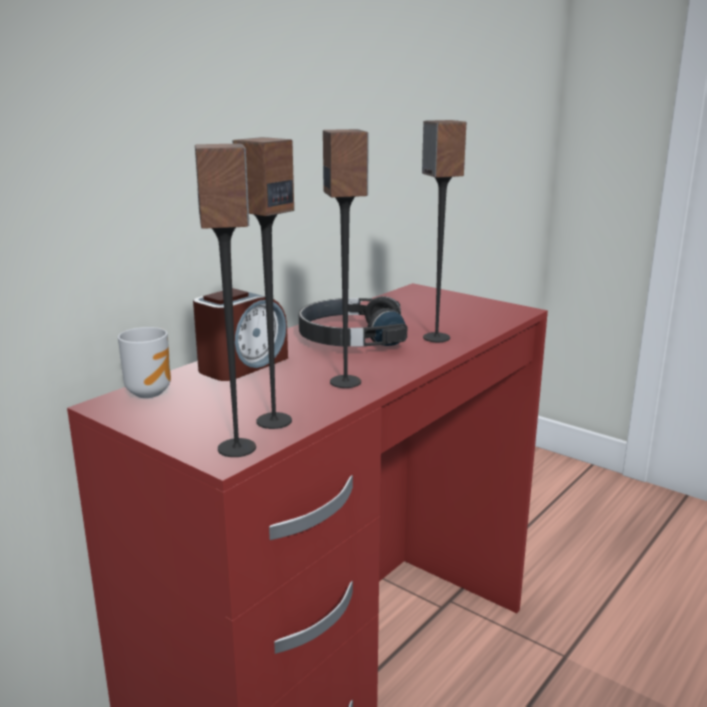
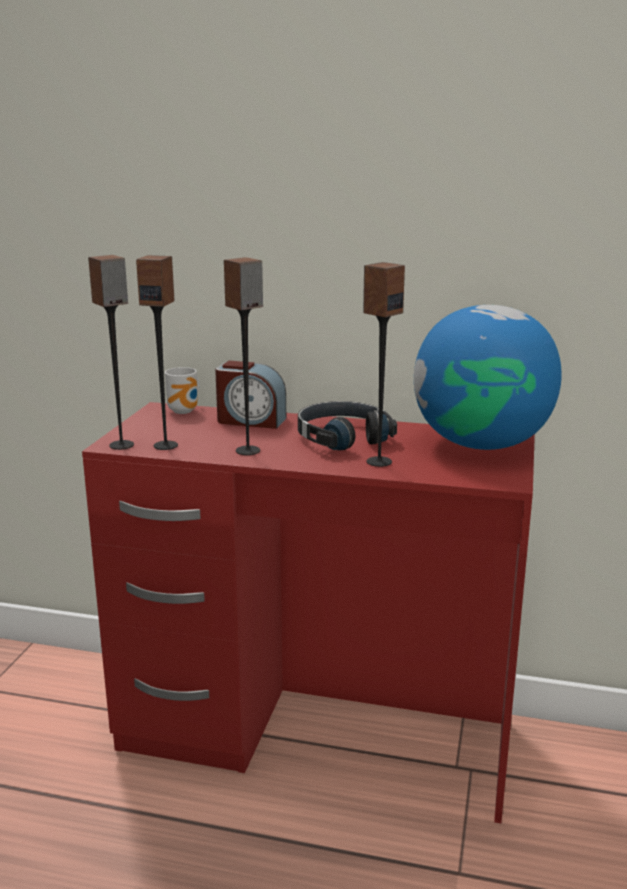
camera: 65 degrees right, 0 degrees up
none -> globe [414,305,562,450]

